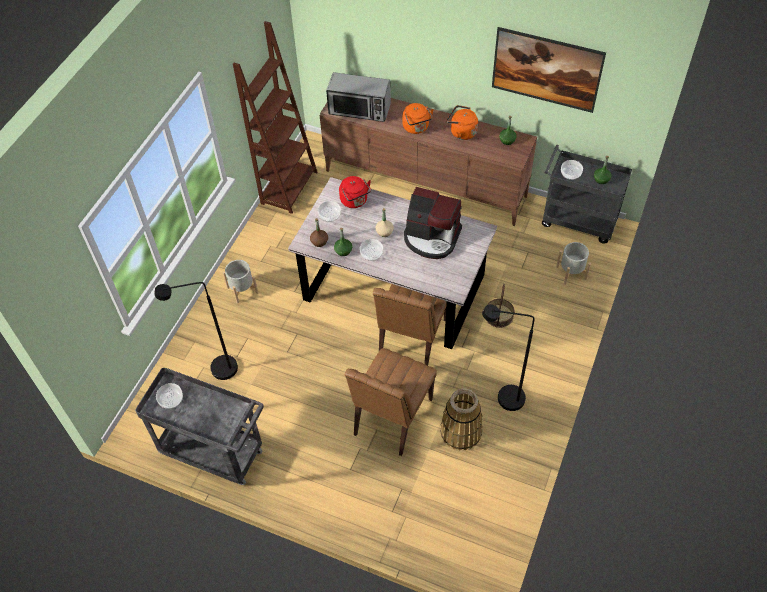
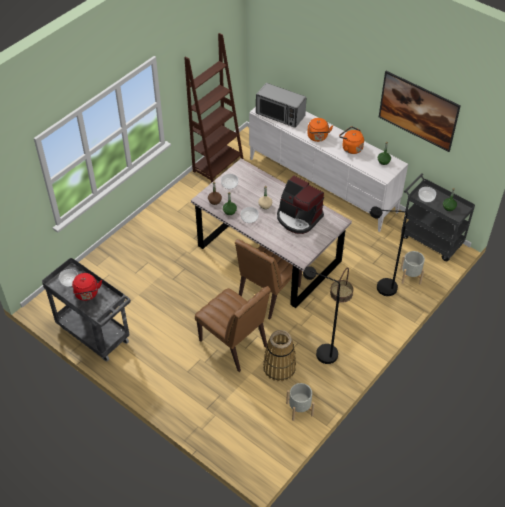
camera: 15 degrees right, 5 degrees down
black floor lamp [154,282,238,380] -> black floor lamp moved to [370,206,407,296]
grey planter [223,260,258,303] -> grey planter moved to [286,383,315,421]
brown cabinet [320,98,537,226] -> white cabinet [249,107,408,232]
red kettle [339,176,371,208] -> red kettle moved to [72,273,102,301]
brown chair [345,348,437,456] -> brown chair turned 90 degrees counterclockwise [195,286,271,372]

